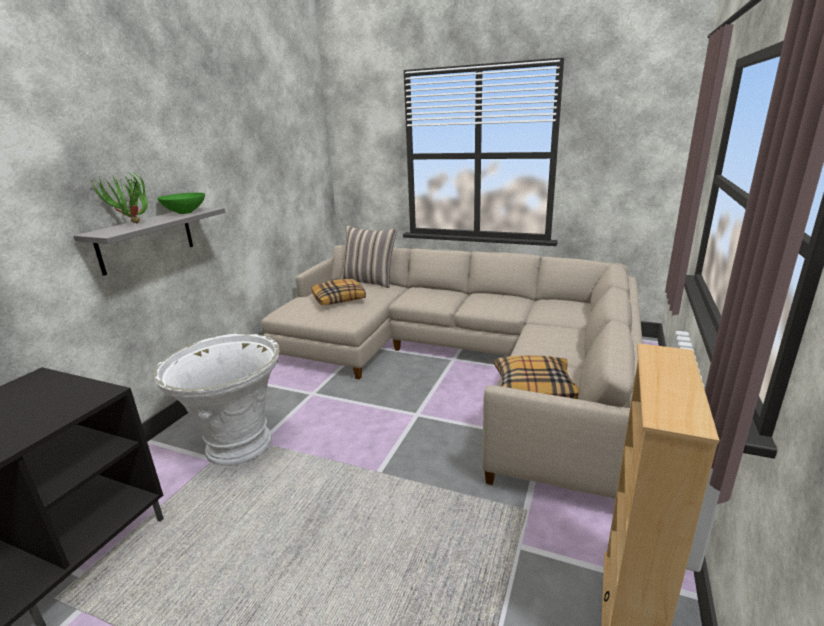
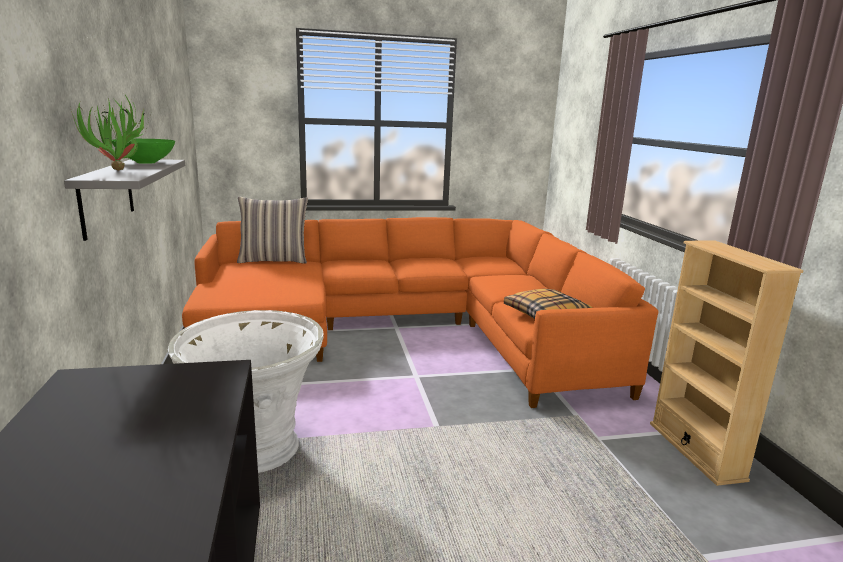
camera: 35 degrees left, 5 degrees down
beige sofa [261,245,643,499] -> orange sofa [182,217,659,408]
pillow [312,279,366,305] -> none

